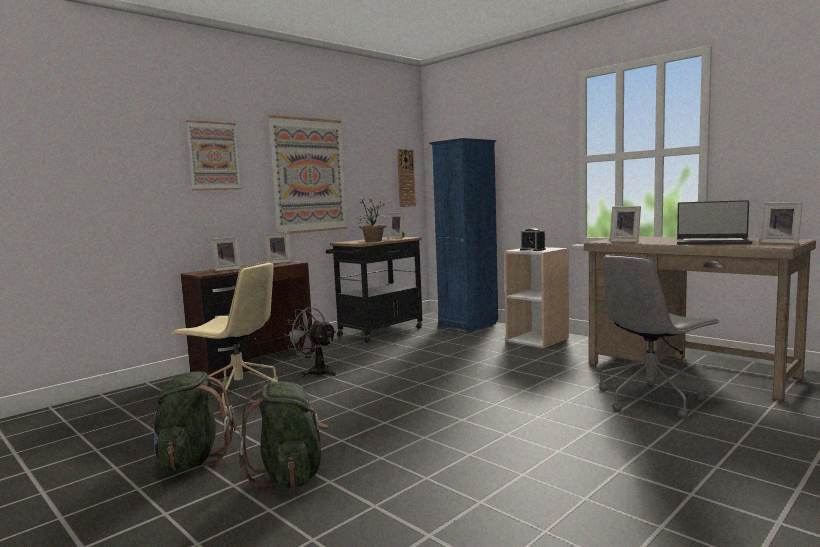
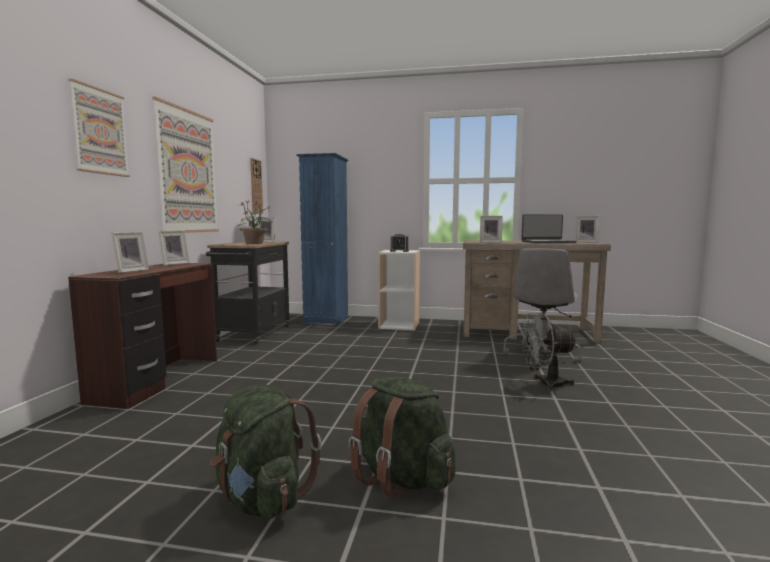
camera: 35 degrees left, 0 degrees up
beige office chair [172,261,278,415] -> none
grey fan [284,307,336,377] -> grey fan moved to [521,313,577,391]

